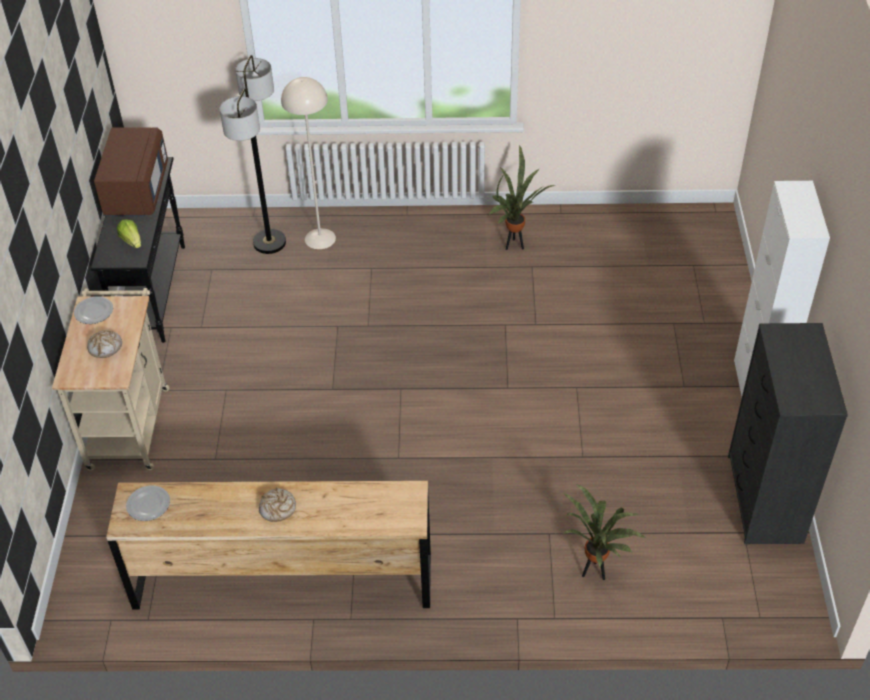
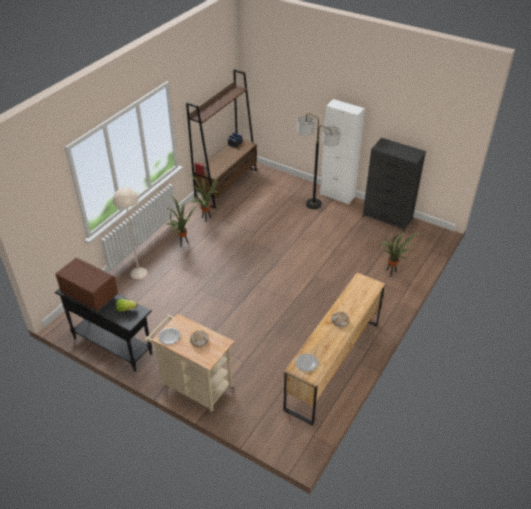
camera: 60 degrees left, 5 degrees down
floor lamp [220,55,286,254] -> floor lamp moved to [297,113,340,209]
none -> potted plant [166,195,199,248]
none -> brown bookcase [186,69,257,208]

